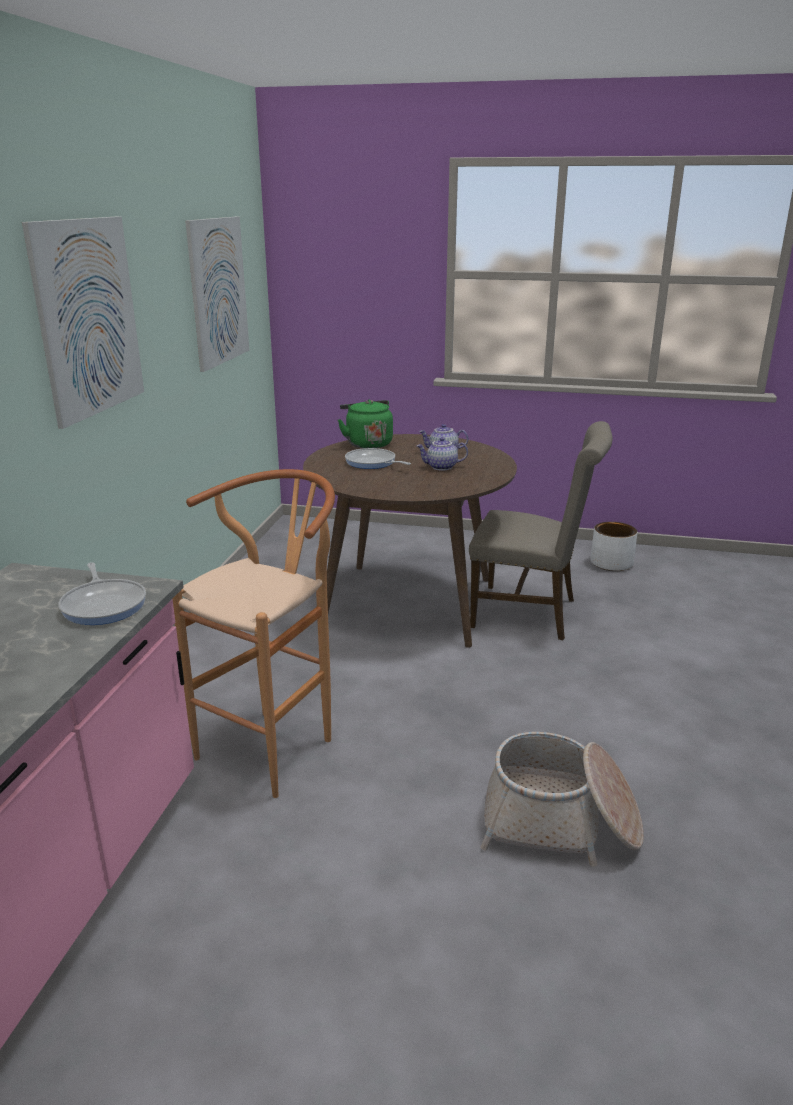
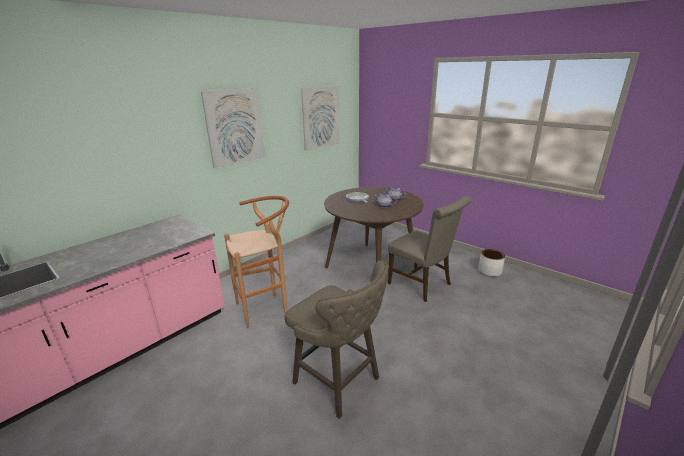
camera: 30 degrees right, 0 degrees up
frying pan [58,562,146,625] -> none
green kettle [338,400,393,448] -> none
basket [480,732,644,866] -> beige stool [284,260,389,419]

